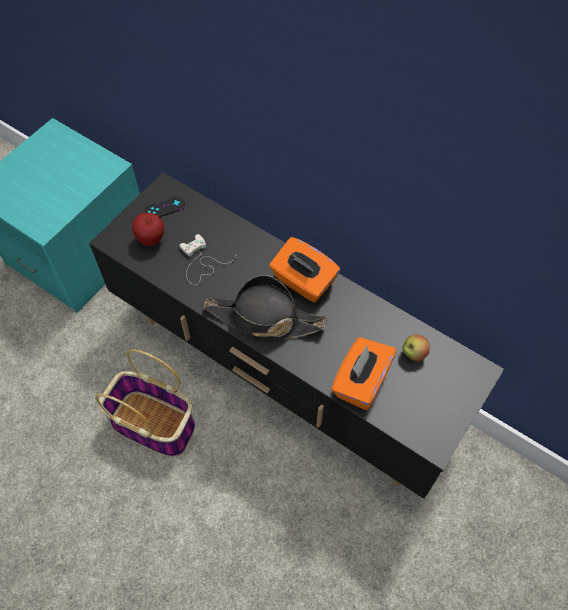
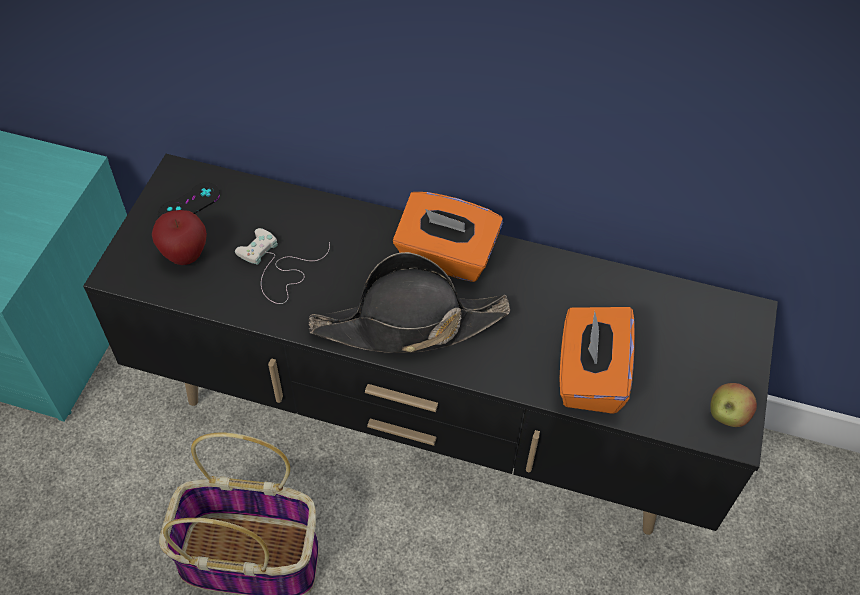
camera: 20 degrees left, 5 degrees down
apple [403,334,430,362] -> apple moved to [710,383,757,427]

